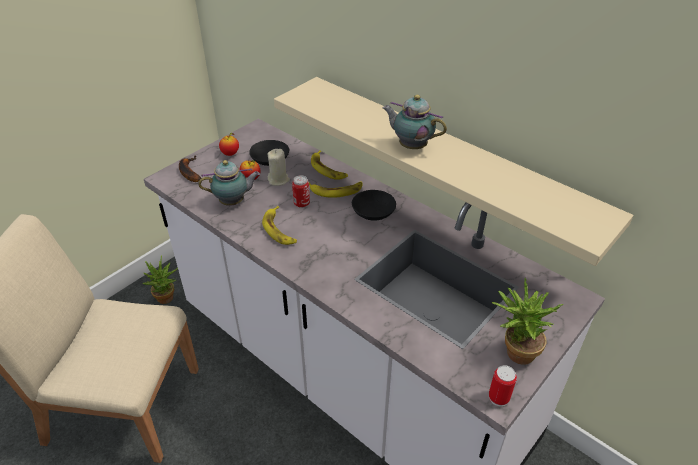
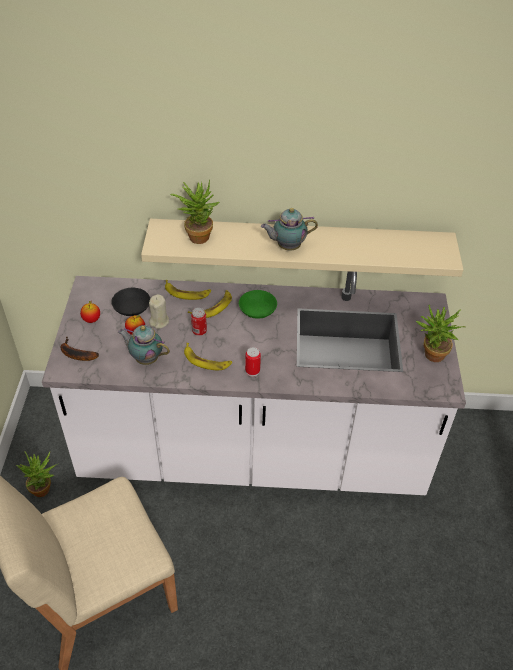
camera: 40 degrees left, 5 degrees up
teapot [198,160,260,206] -> teapot turned 105 degrees counterclockwise [118,325,170,365]
black bowl [352,190,396,220] -> green bowl [239,290,277,318]
can [489,365,517,407] -> can moved to [245,347,261,377]
none -> potted plant [170,179,219,244]

